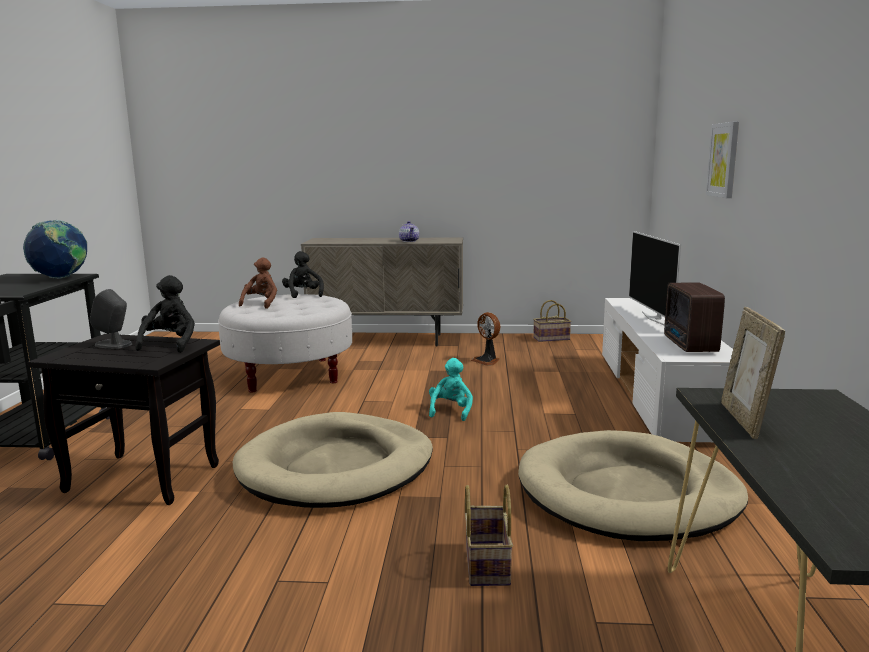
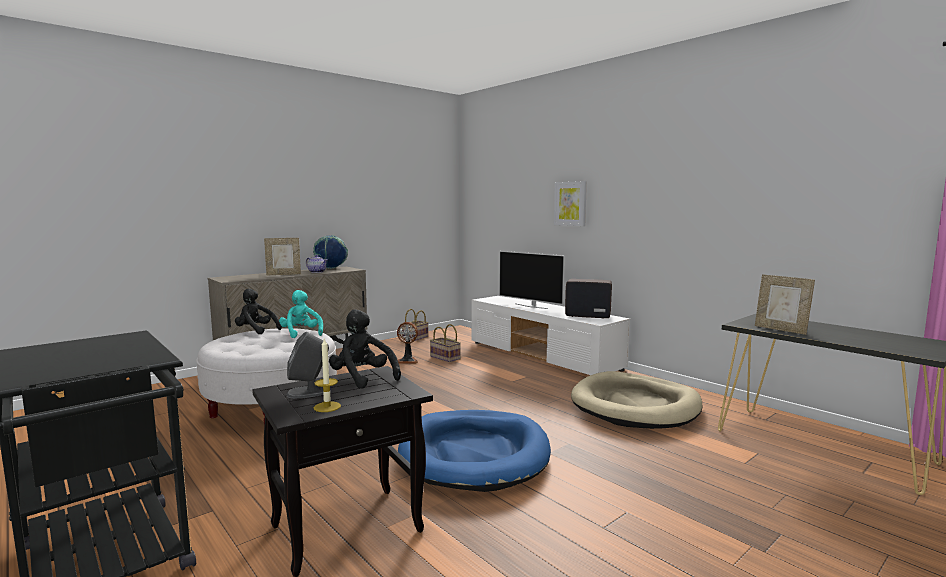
camera: 45 degrees left, 5 degrees down
globe [23,220,87,279] -> globe moved to [313,235,348,269]
beige dog bed [233,412,433,508] -> blue dog bed [398,410,551,492]
brown plush toy [239,257,277,309] -> none
turquoise plush toy [429,358,473,421] -> turquoise plush toy moved to [279,290,323,338]
basket [465,484,513,586] -> basket moved to [430,324,461,362]
radio [664,282,725,352] -> radio turned 150 degrees clockwise [565,279,612,319]
none -> picture frame [264,238,301,275]
none -> candle [314,337,341,412]

